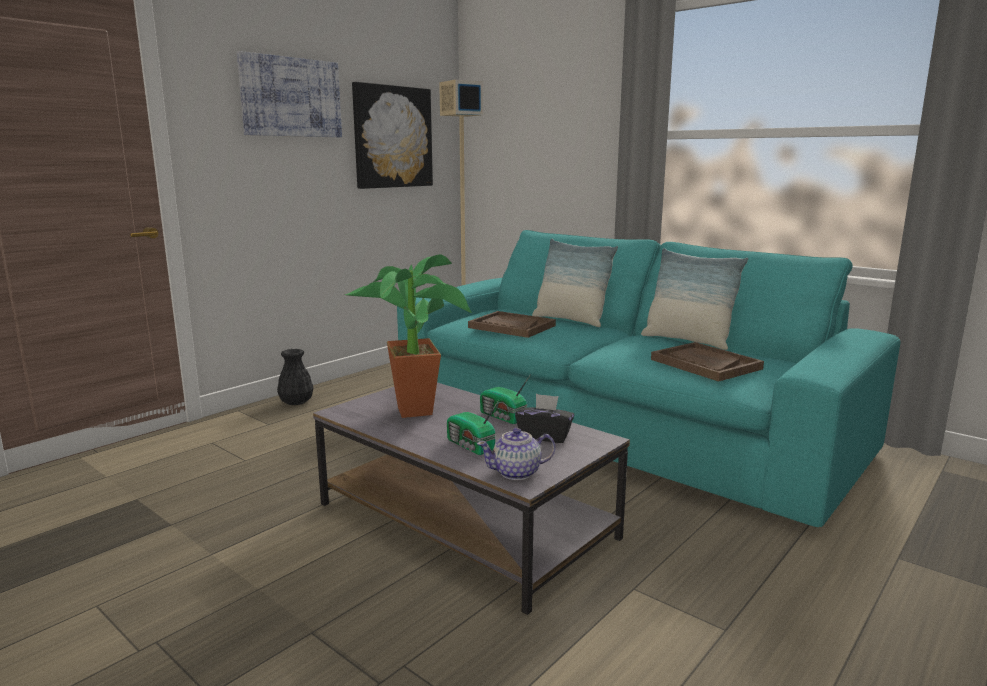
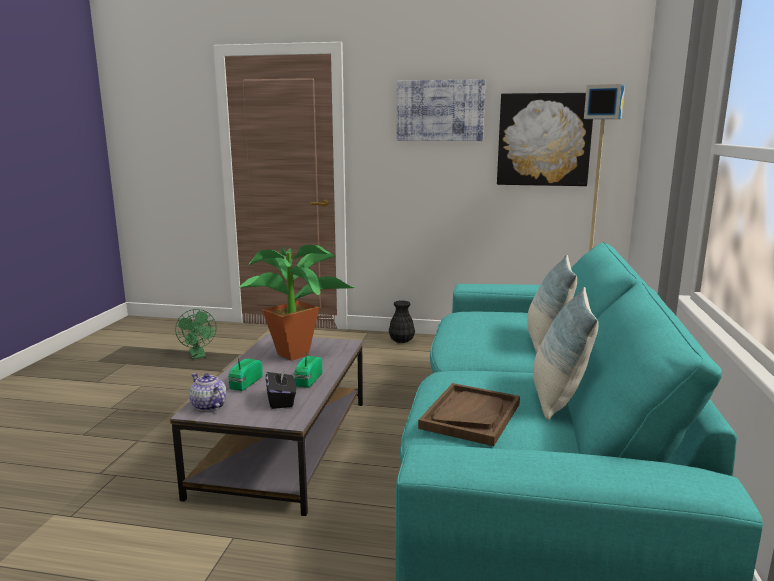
camera: 60 degrees right, 0 degrees up
brown tray [468,311,556,338] -> none
none -> green fan [175,309,217,359]

